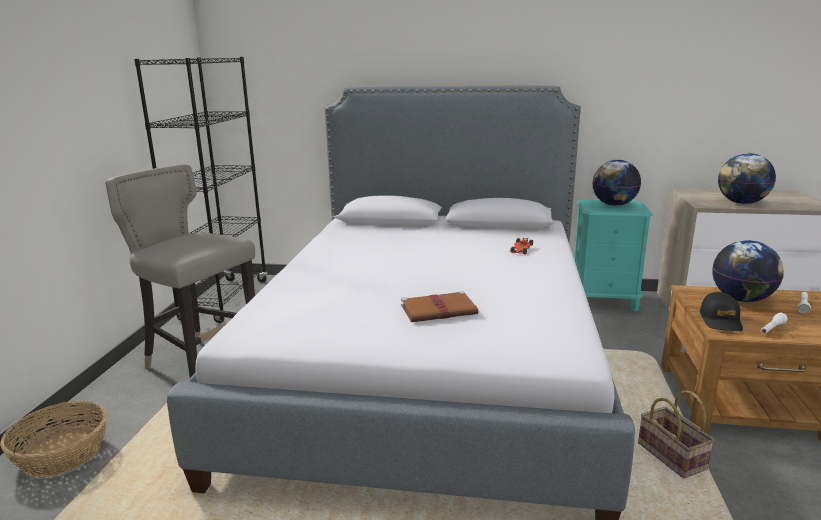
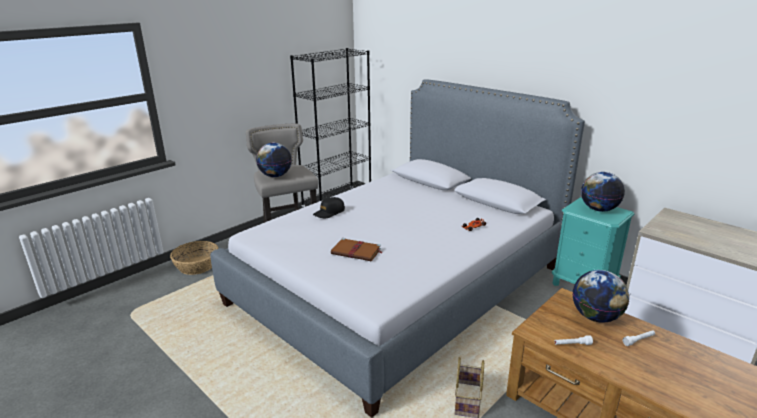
camera: 35 degrees right, 5 degrees up
black cap [700,292,743,331] -> black cap moved to [313,197,345,218]
globe [718,153,776,204] -> globe moved to [256,143,292,177]

